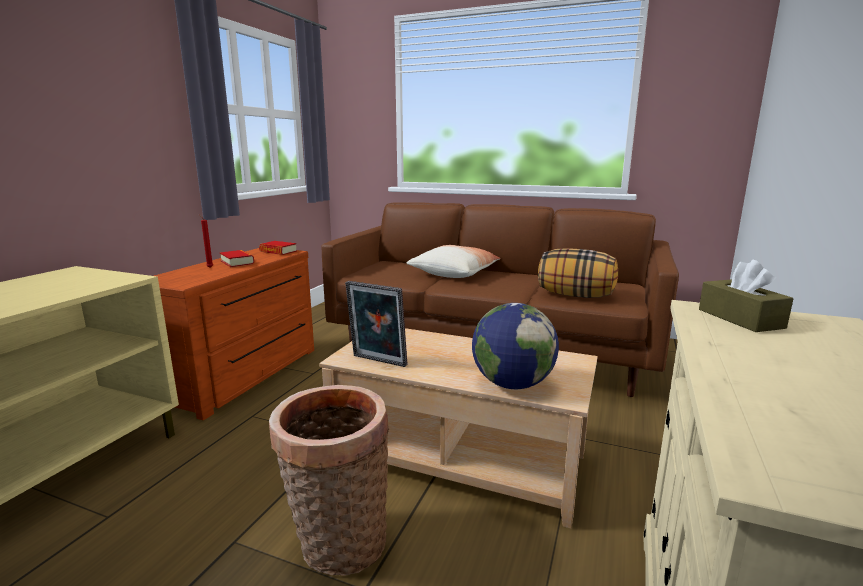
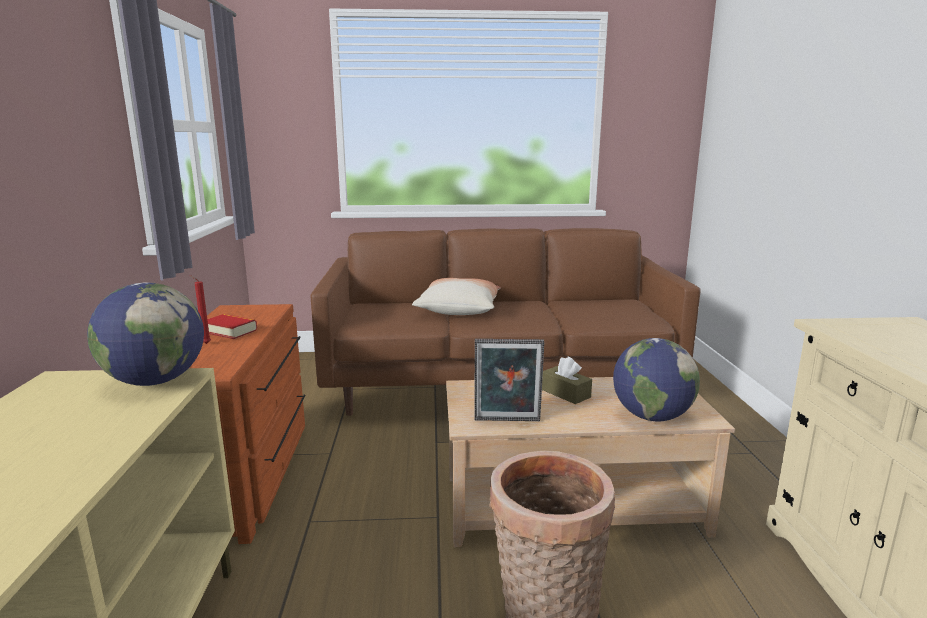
camera: 25 degrees left, 0 degrees up
book [259,241,297,255] -> none
pillow [538,248,618,298] -> none
brown tissue box [699,260,793,332] -> brown tissue box moved to [542,357,592,404]
none -> globe [87,282,204,386]

